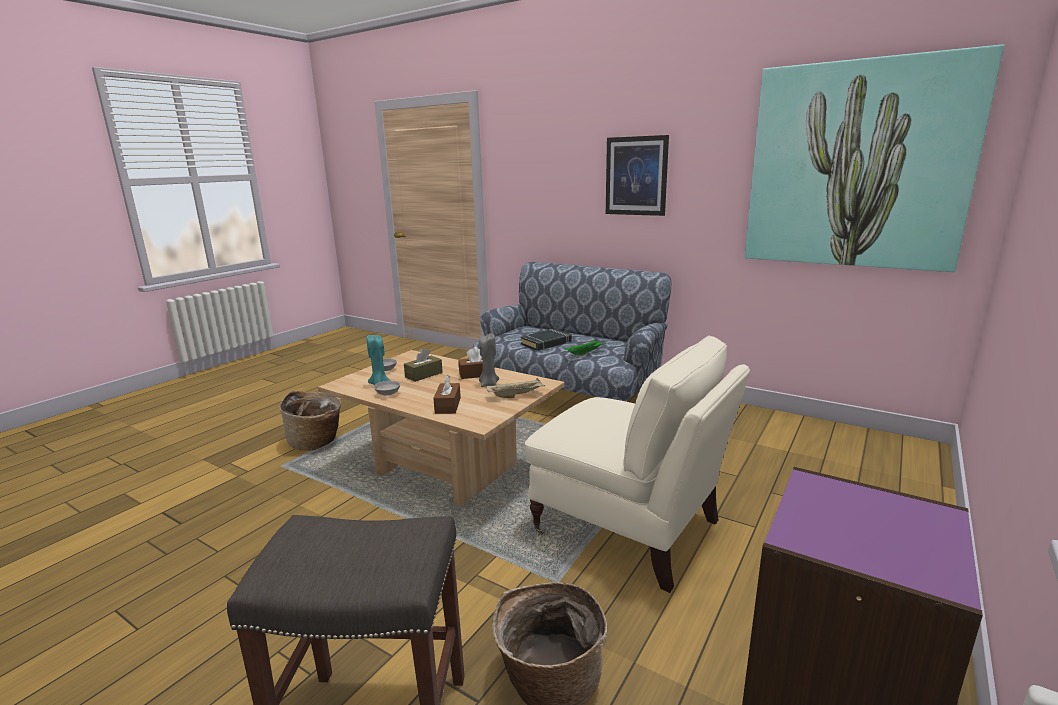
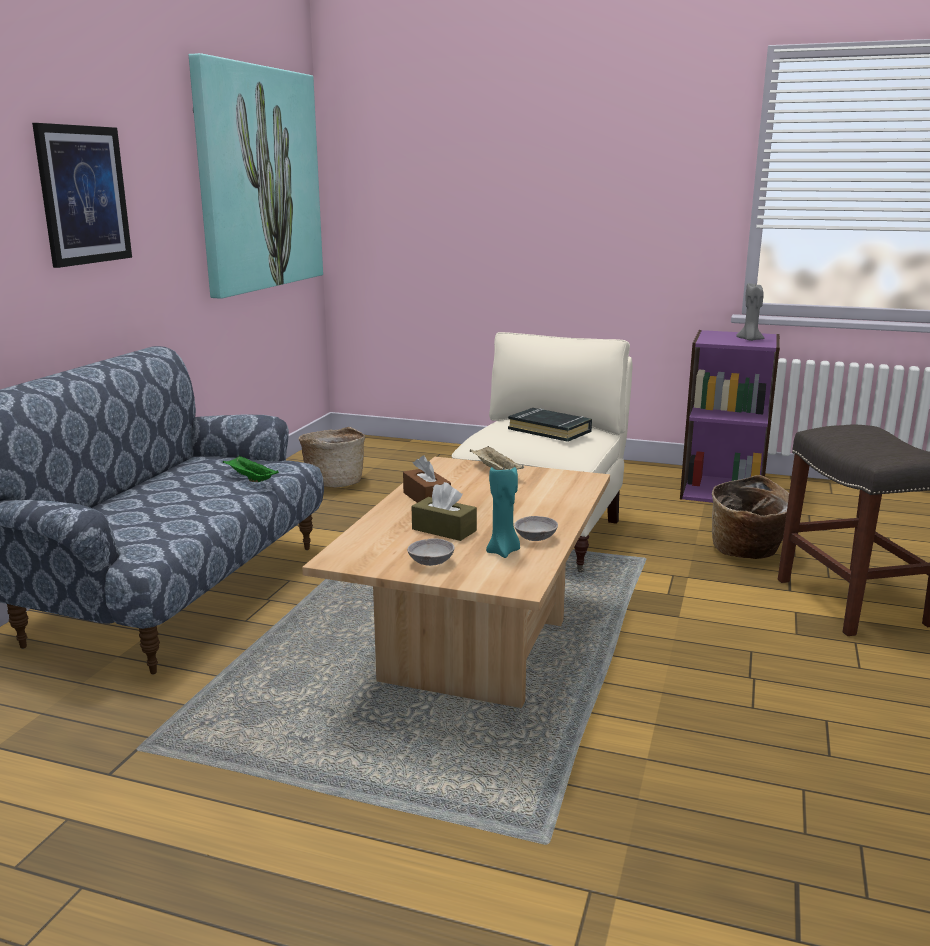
camera: 105 degrees left, 0 degrees up
basket [279,391,341,451] -> basket moved to [298,427,365,487]
brown tissue box [433,375,461,414] -> none
grey candle [479,333,499,387] -> grey candle moved to [736,283,764,341]
black book [521,328,572,351] -> black book moved to [508,408,592,442]

